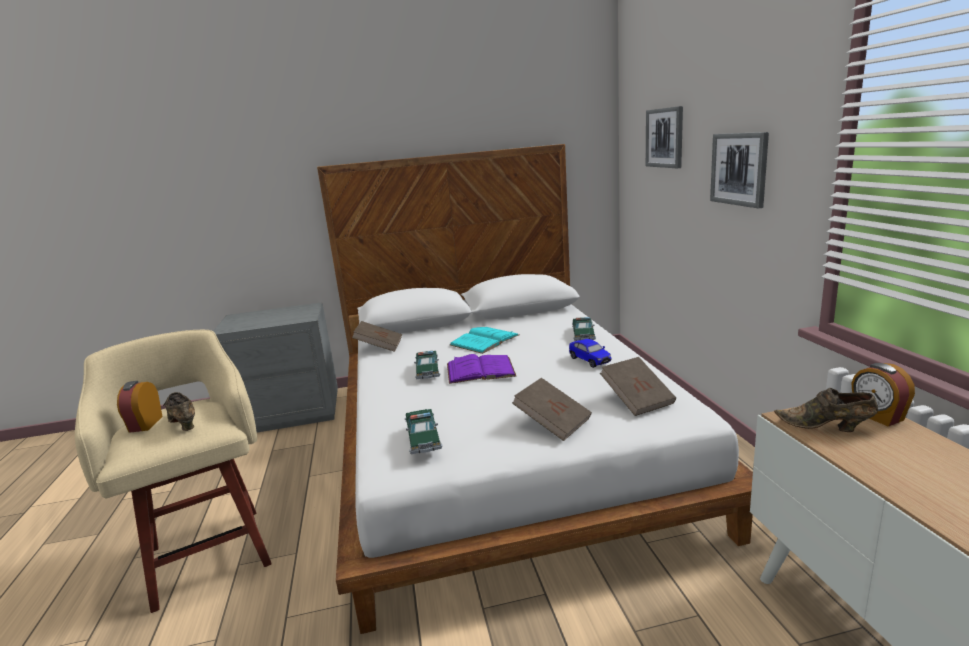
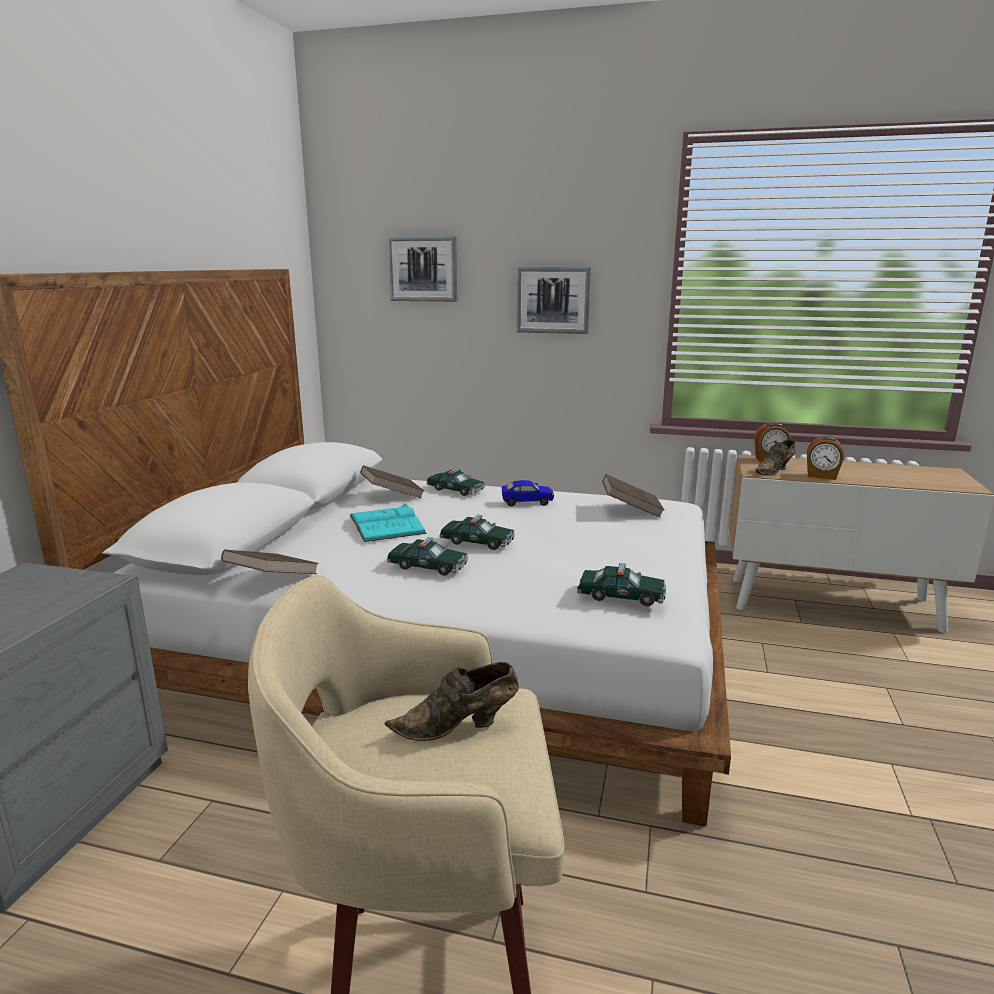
camera: 65 degrees left, 0 degrees up
alarm clock [117,381,163,433] -> alarm clock moved to [807,436,844,480]
purple book [447,354,516,384] -> toy car [439,515,515,550]
brown book [512,378,592,441] -> brown book moved to [360,465,425,498]

